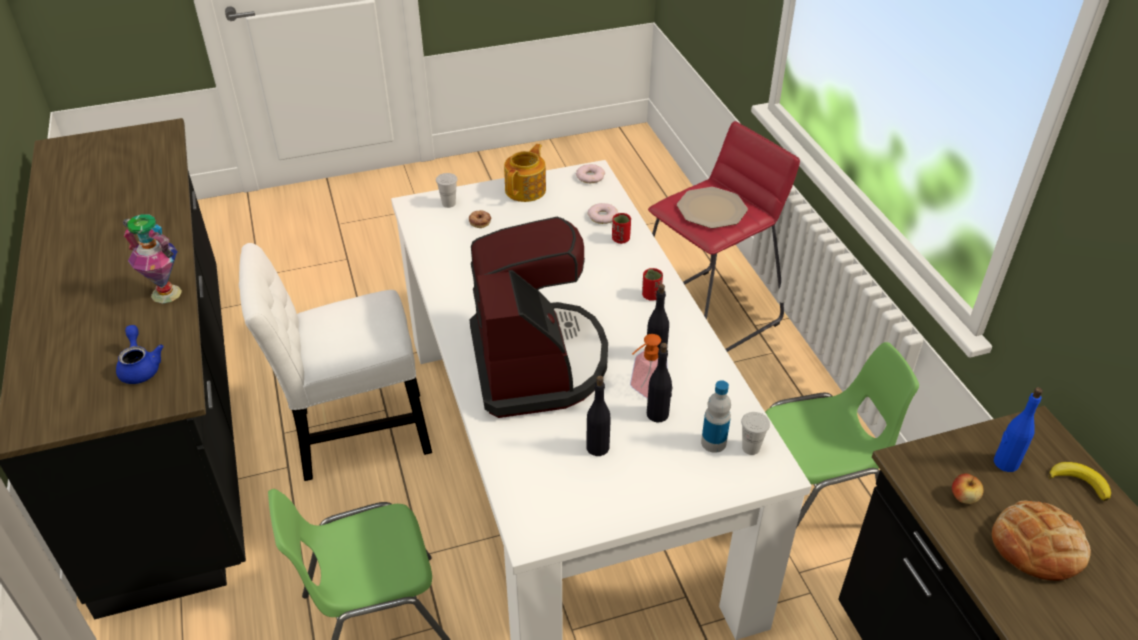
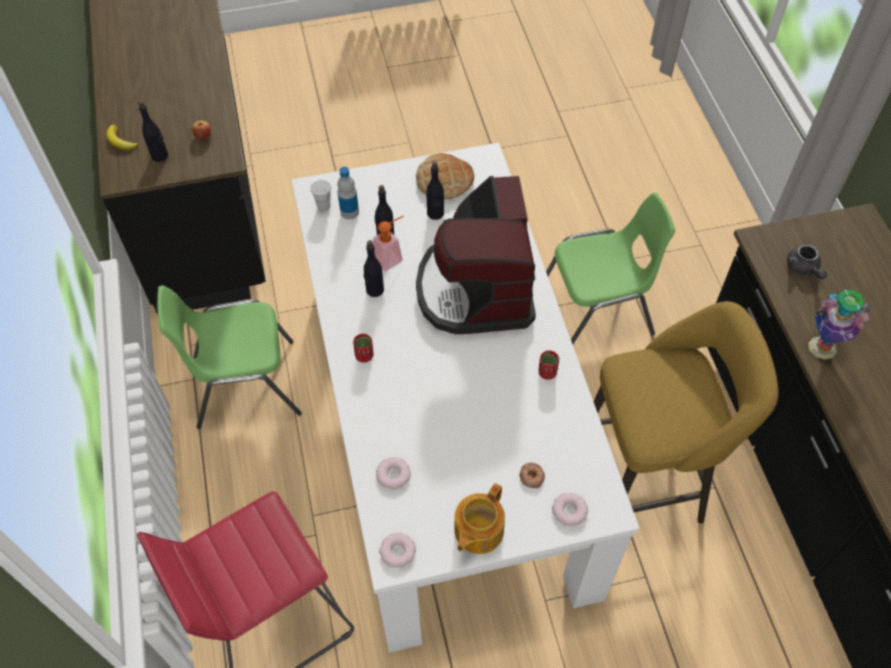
camera: 175 degrees left, 15 degrees up
blue teapot [116,325,164,384] -> grey teapot [787,243,827,279]
white chair [239,243,432,481] -> yellow stool [593,301,779,523]
white cup [436,173,458,208] -> donut [552,493,588,526]
red cup [612,213,631,244] -> red cup moved to [538,350,559,379]
plate [677,187,748,228] -> none
bread [992,501,1091,581] -> bread moved to [416,153,474,199]
blue bottle [994,387,1043,472] -> black bottle [138,101,168,162]

